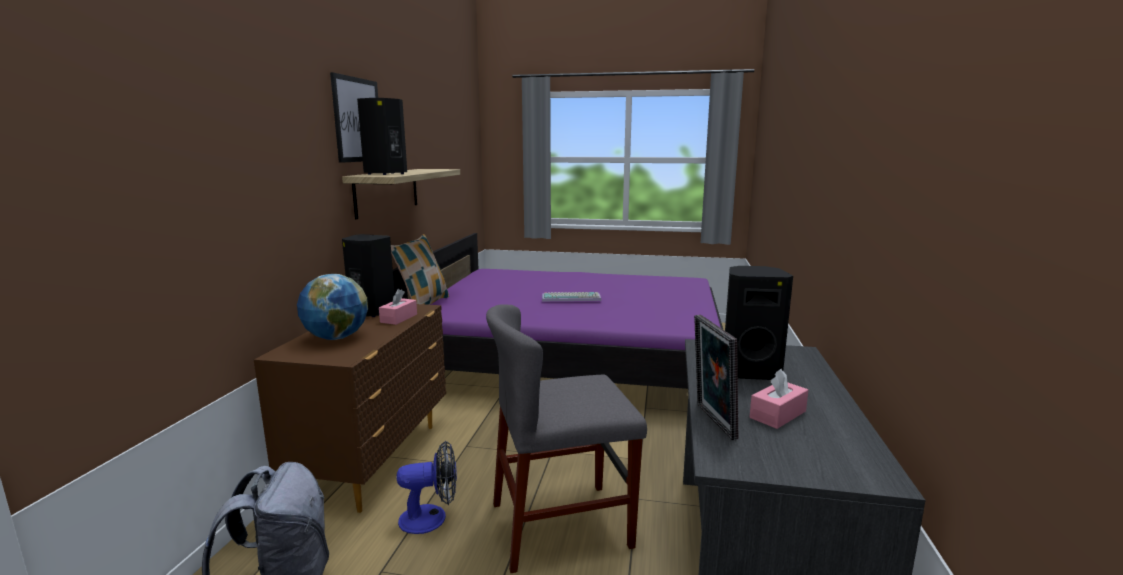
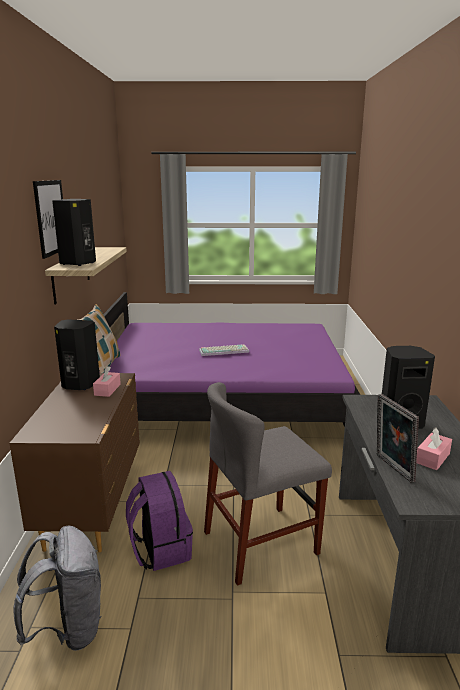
camera: 10 degrees left, 5 degrees up
globe [297,274,368,340] -> none
fan [397,440,457,534] -> purple backpack [126,471,193,571]

